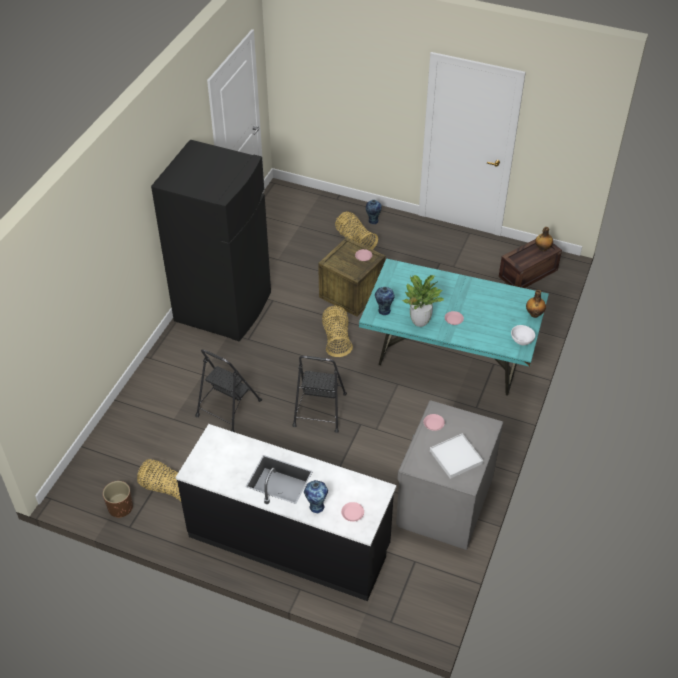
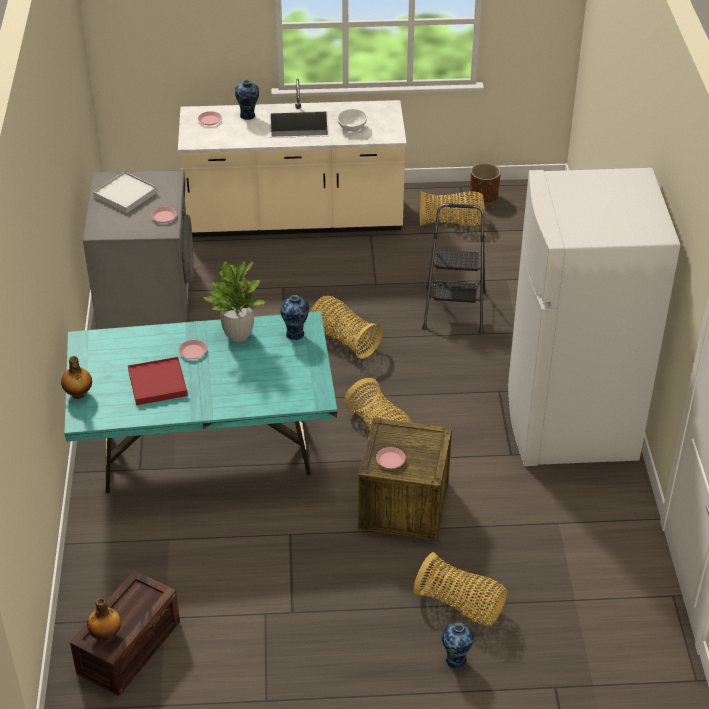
camera: 155 degrees right, 5 degrees down
black fridge [151,140,271,341] -> white fridge [508,168,680,466]
black counter [175,424,397,601] -> beige counter [178,79,407,237]
black step ladder [292,356,347,433] -> basket [311,296,383,359]
white bowl [511,325,535,345] -> white bowl moved to [337,109,367,131]
none -> red tray [128,357,188,405]

